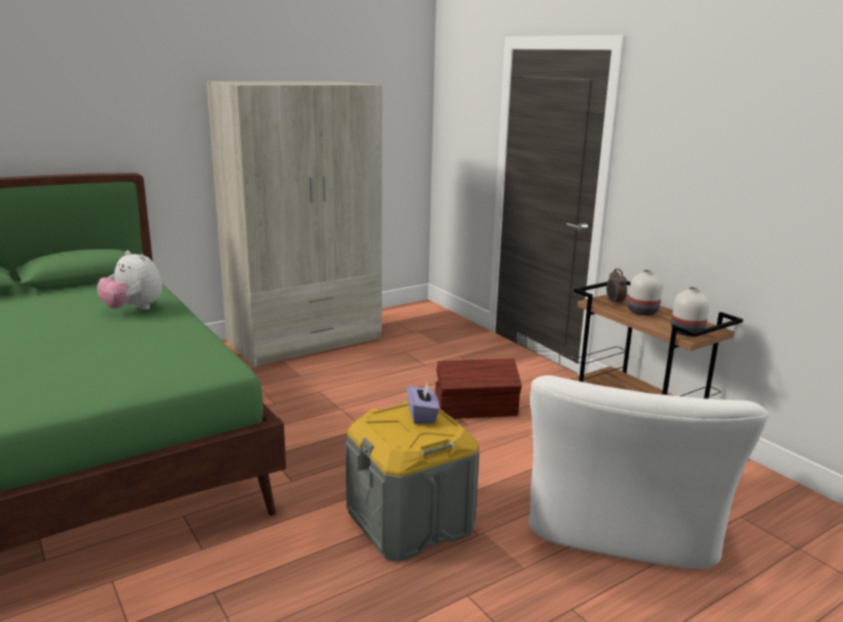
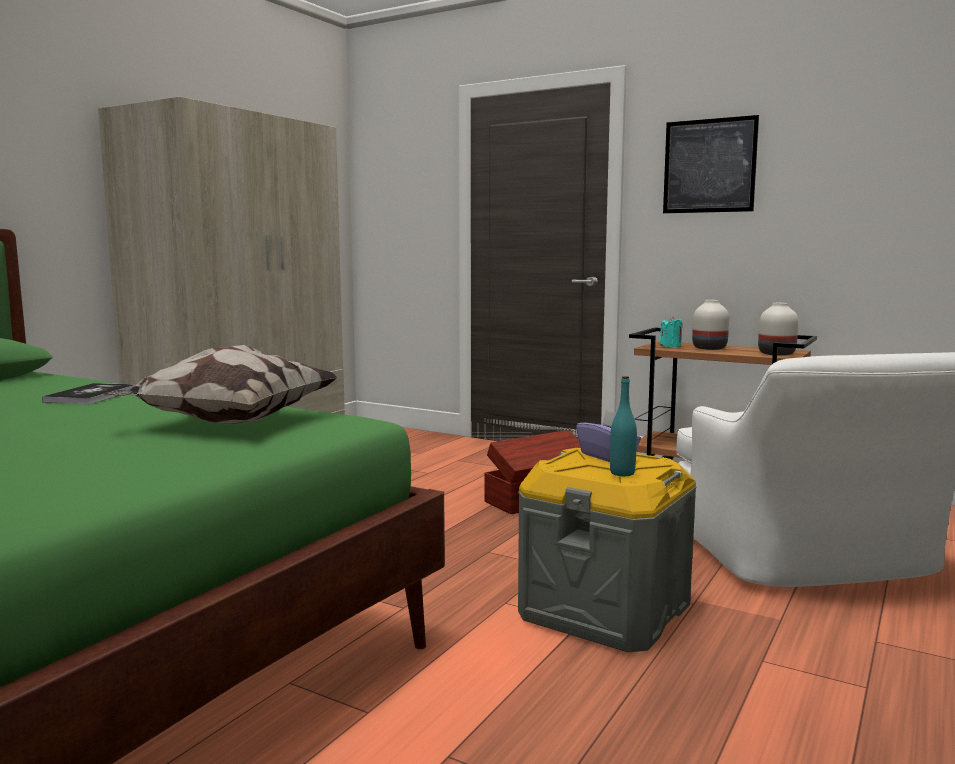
camera: 25 degrees left, 10 degrees down
plush toy [97,251,162,310] -> book [42,383,136,404]
alarm clock [606,268,627,306] -> turquoise candle [660,316,683,347]
none -> pillow [103,345,338,424]
none -> turquoise bottle [610,376,637,476]
none -> picture [663,115,759,213]

